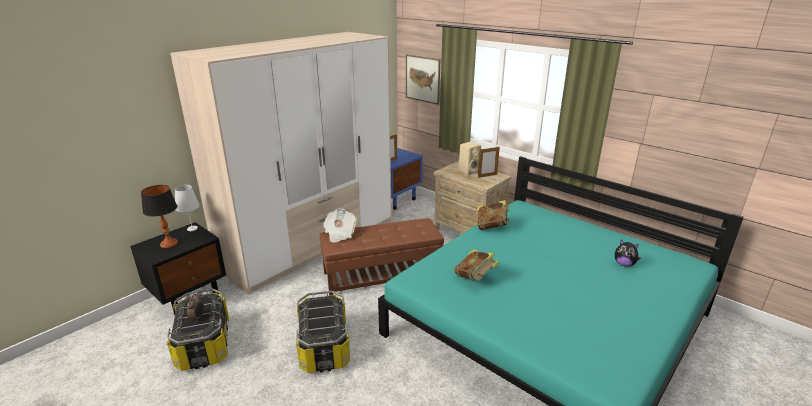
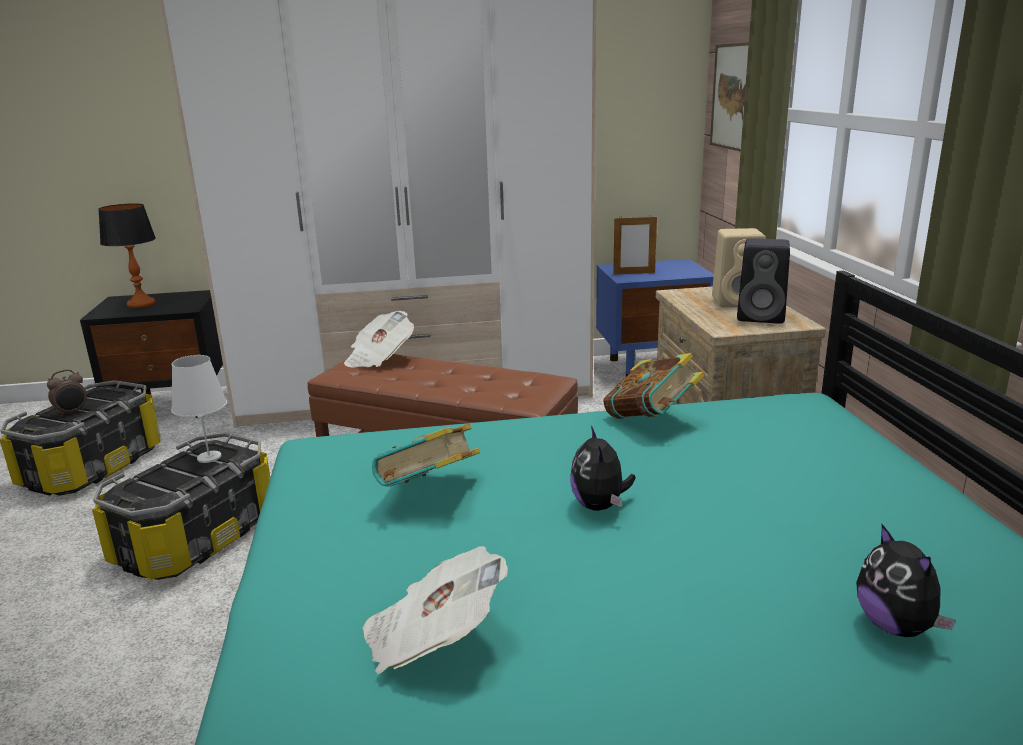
camera: 40 degrees right, 5 degrees down
white table lamp [175,185,200,231] -> white table lamp moved to [171,355,227,463]
picture frame [478,147,500,178] -> black speaker [737,238,790,324]
none -> newspaper [363,546,508,674]
none -> plush toy [570,426,635,511]

